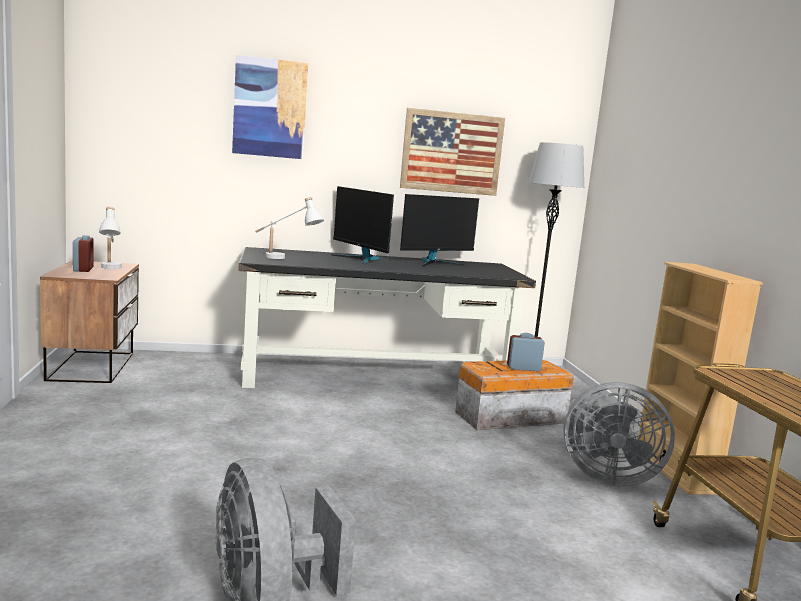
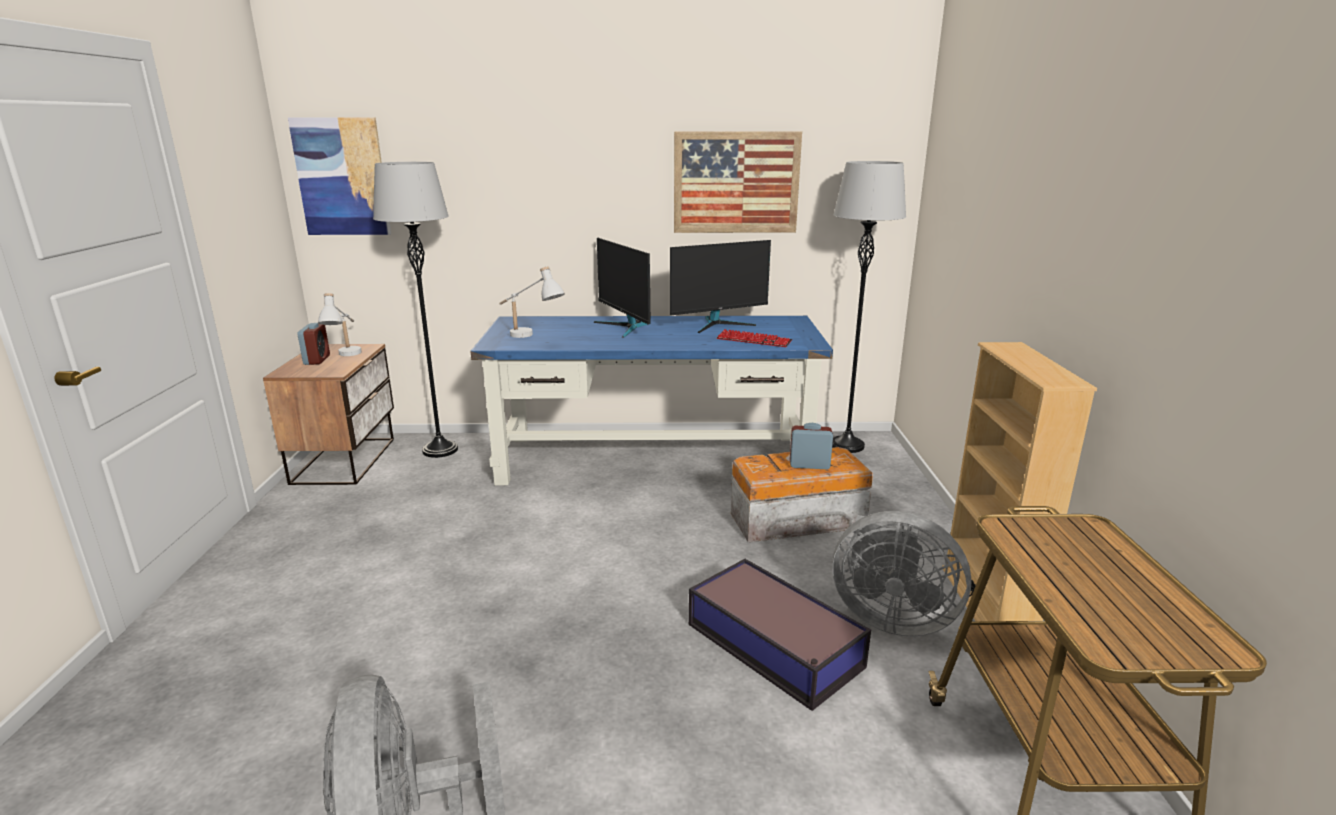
camera: 10 degrees right, 10 degrees up
picture [232,55,308,159] -> picture moved to [288,118,391,235]
black desk [238,247,536,388] -> blue desk [470,316,833,485]
none -> grey floor lamp [373,162,458,458]
none -> storage box [689,559,871,711]
none -> keyboard [717,329,792,347]

